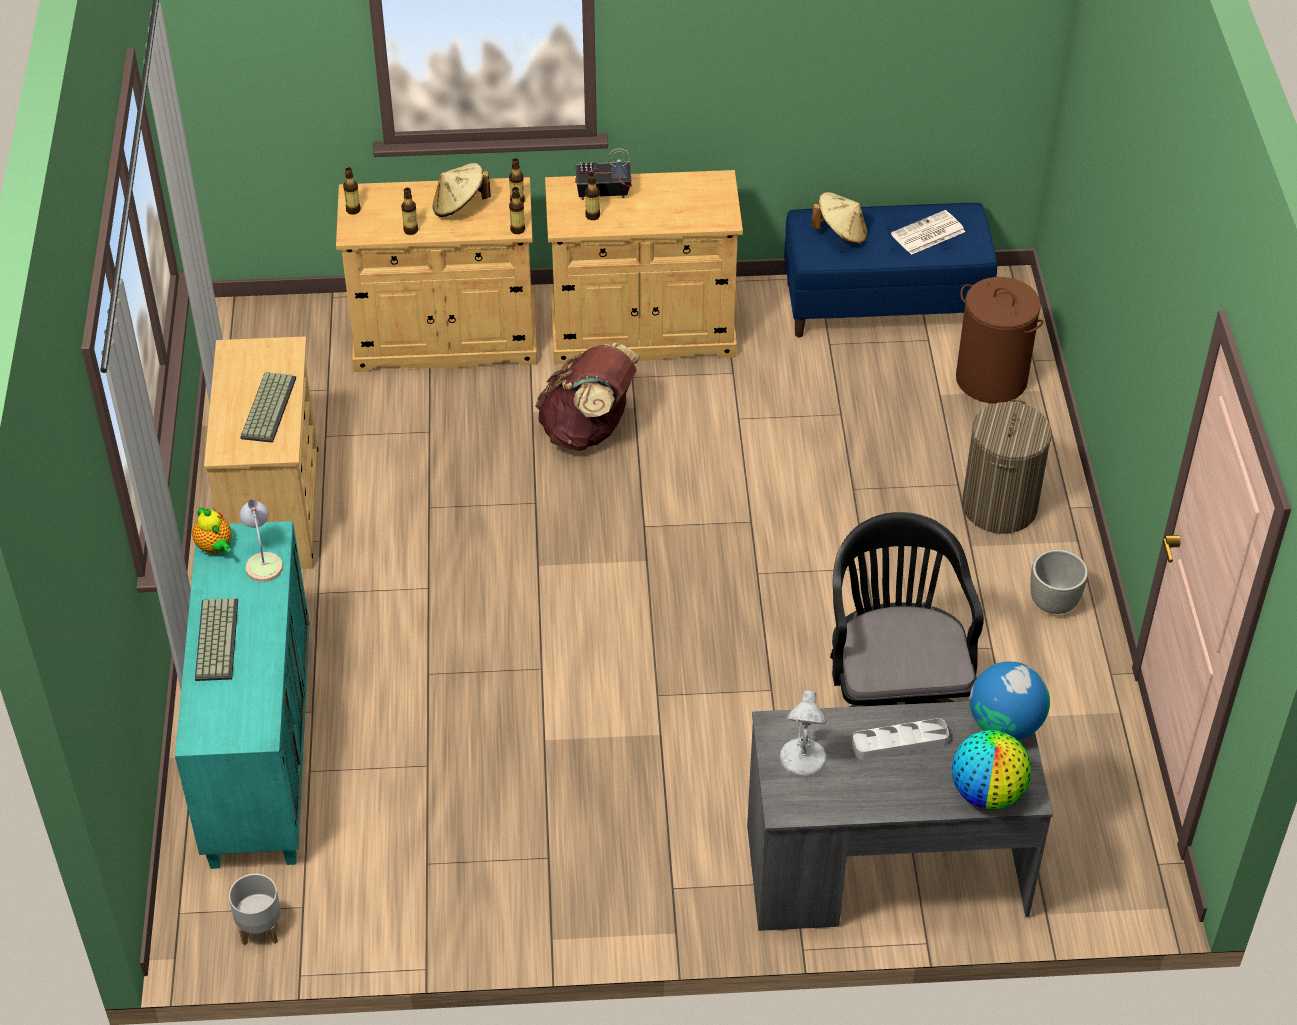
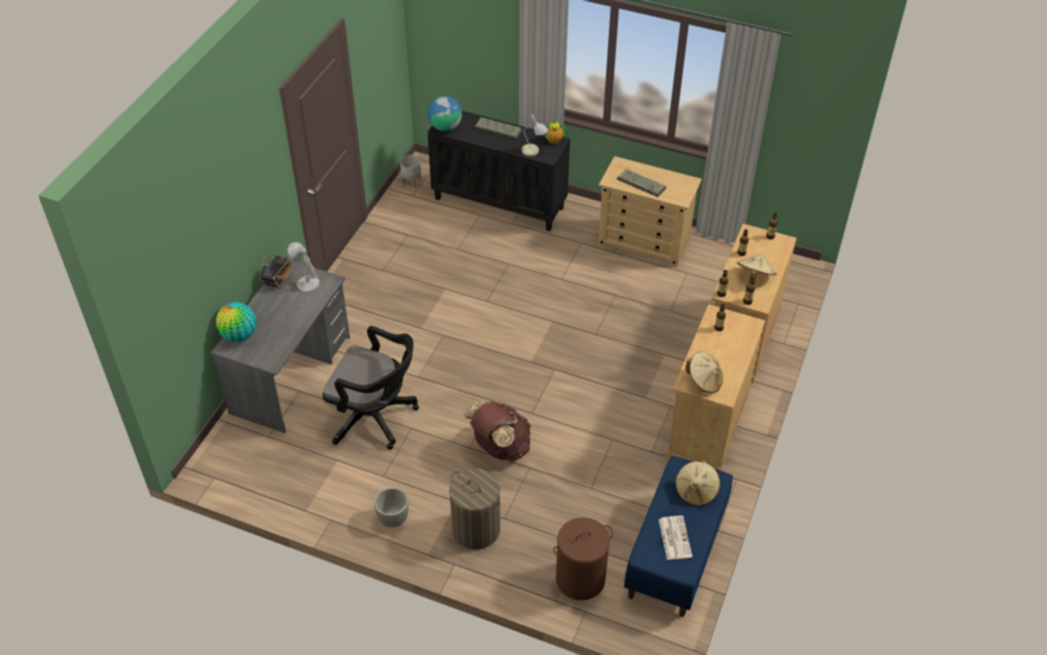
camera: 115 degrees right, 0 degrees up
turquoise cabinet [175,521,310,869] -> black cabinet [428,111,570,231]
brown backpack [536,343,640,451] -> brown backpack moved to [463,401,531,461]
radio [575,148,632,200] -> radio moved to [260,255,294,289]
grey tray [852,718,949,760] -> none
globe [970,661,1050,740] -> globe moved to [428,96,462,131]
none -> beige hat [686,352,723,393]

